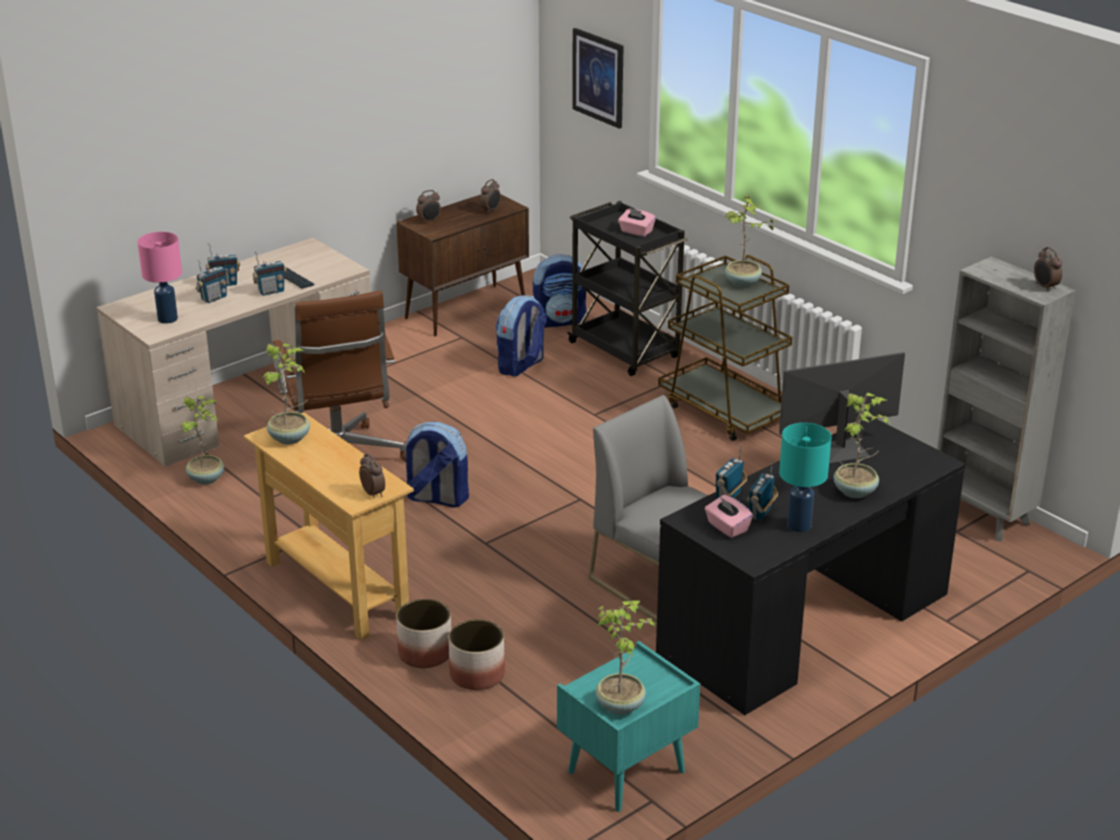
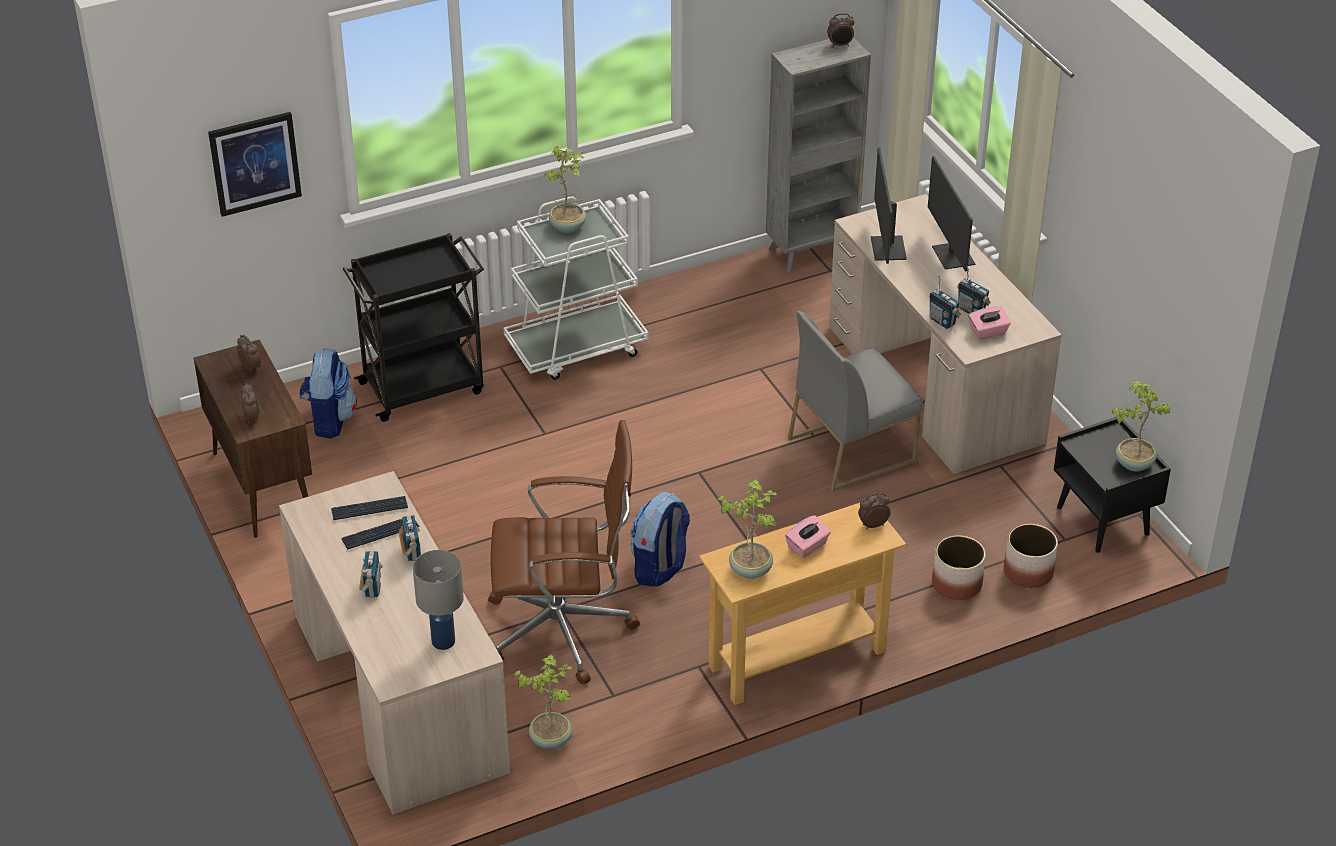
camera: 75 degrees left, 10 degrees up
pink table lamp [137,232,182,324] -> grey table lamp [413,550,464,650]
radio [195,259,228,303] -> none
planter [396,599,452,668] -> planter moved to [1004,524,1058,588]
backpack [495,295,546,376] -> none
turquoise nightstand [557,641,700,812] -> black nightstand [1054,417,1171,553]
pink tissue box [618,208,656,237] -> pink tissue box moved to [785,515,831,558]
black desk [656,419,965,715] -> beige desk [829,194,1062,474]
brown cart [658,255,792,441] -> white cart [504,196,649,380]
turquoise table lamp [779,423,832,532] -> none
potted plant [833,393,891,498] -> monitor [928,156,975,271]
none -> keyboard [331,496,408,520]

